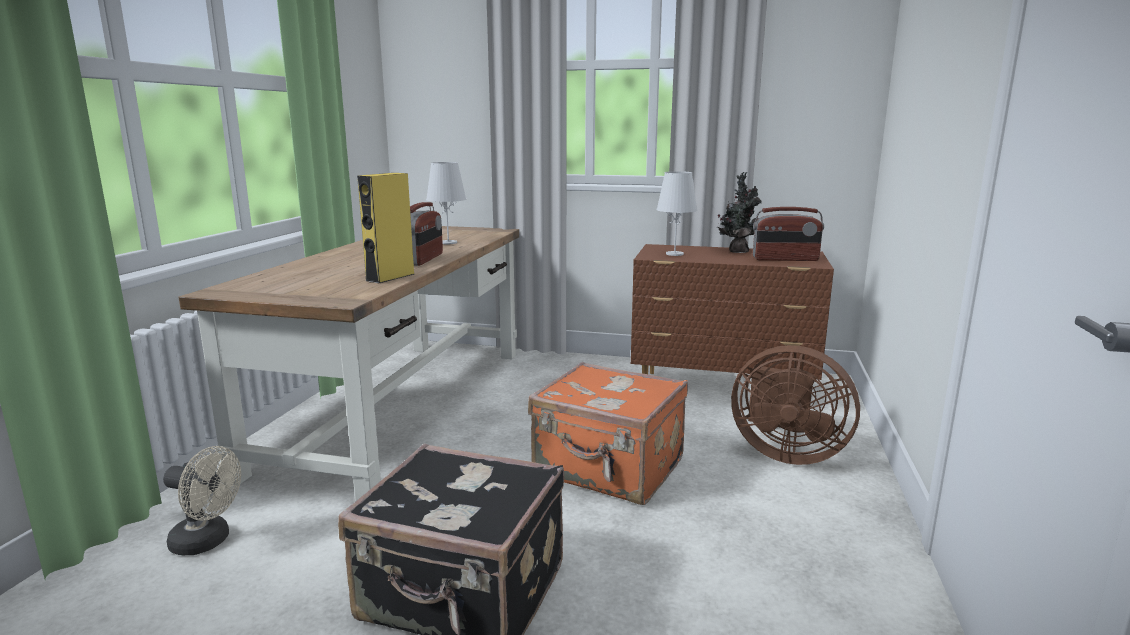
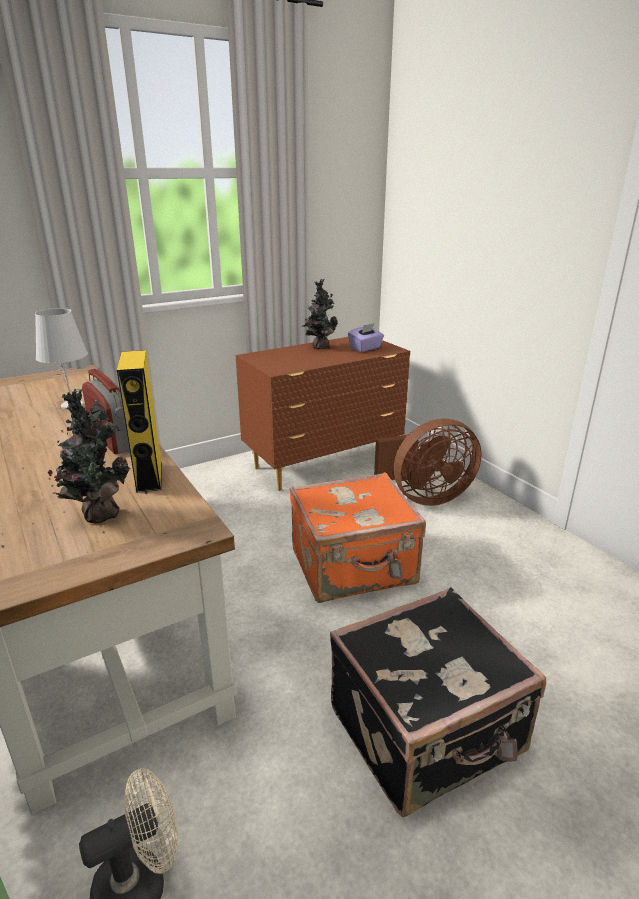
camera: 45 degrees left, 10 degrees up
white table lamp [656,171,697,256] -> none
radio [753,207,824,261] -> purple tissue box [348,323,384,352]
none -> potted plant [48,388,130,524]

